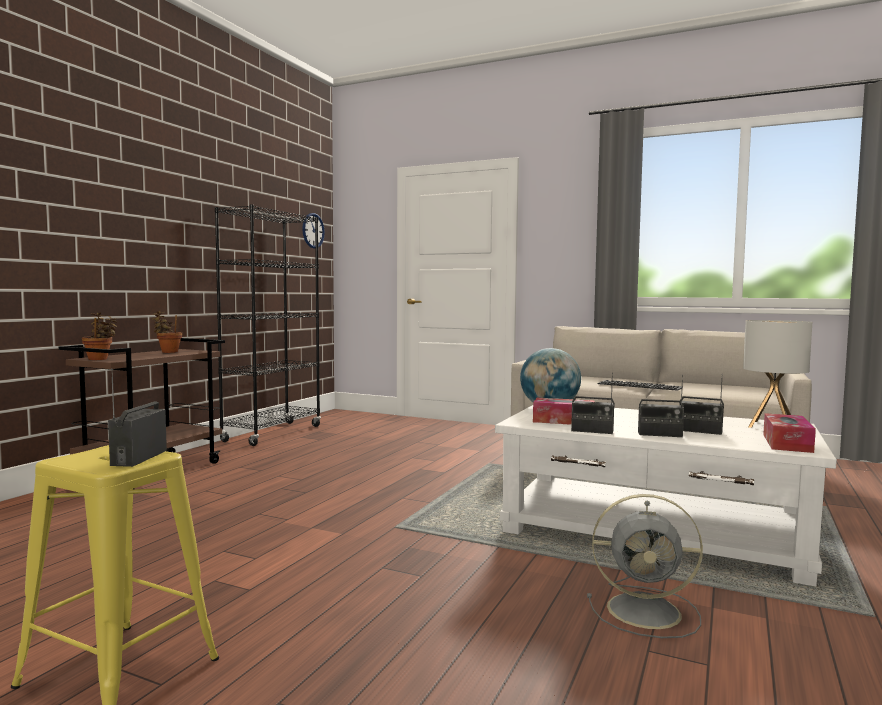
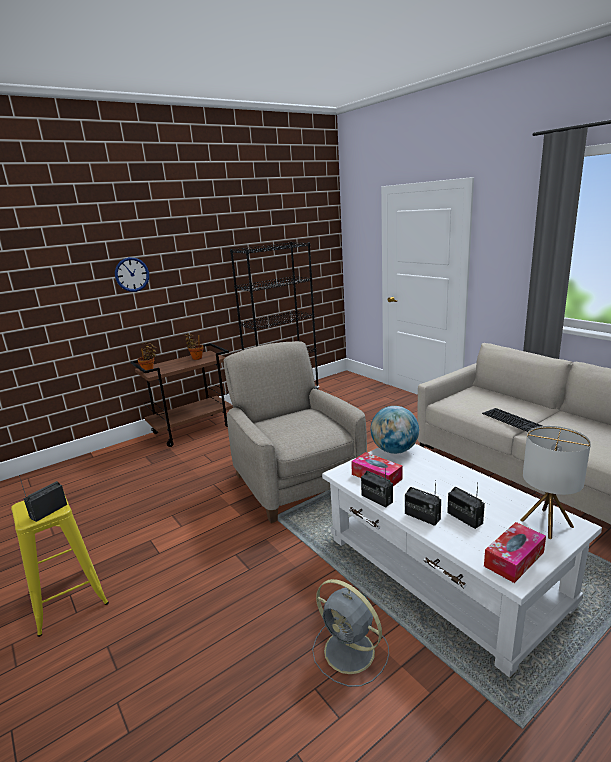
camera: 30 degrees right, 15 degrees up
wall clock [302,213,325,249] -> wall clock moved to [115,257,149,292]
none -> beige armchair [224,341,367,523]

